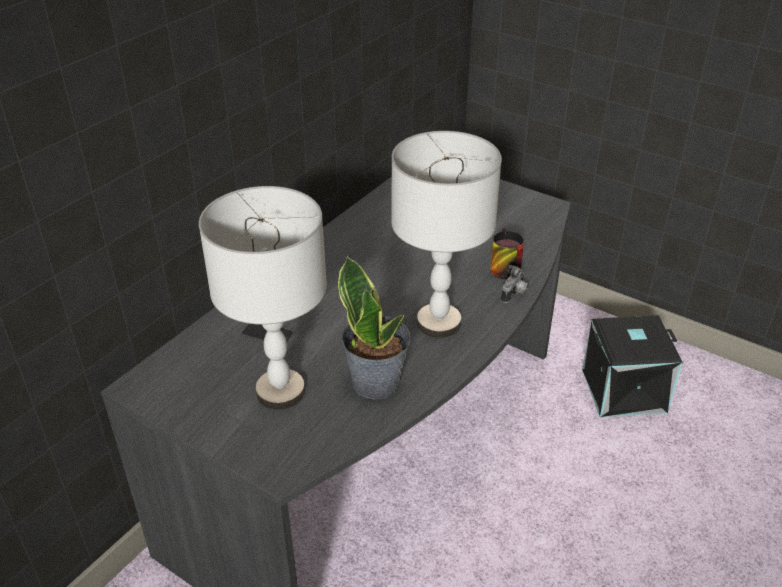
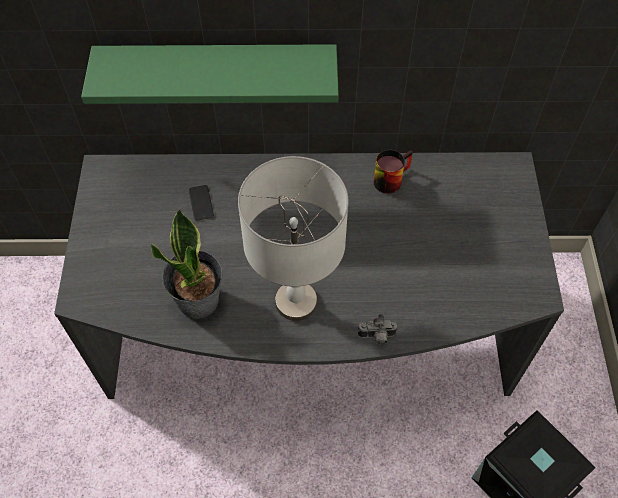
camera: 55 degrees right, 20 degrees up
grey table lamp [199,186,327,409] -> none
mug [490,228,524,280] -> mug moved to [373,150,413,194]
none -> green shelf [81,44,339,104]

